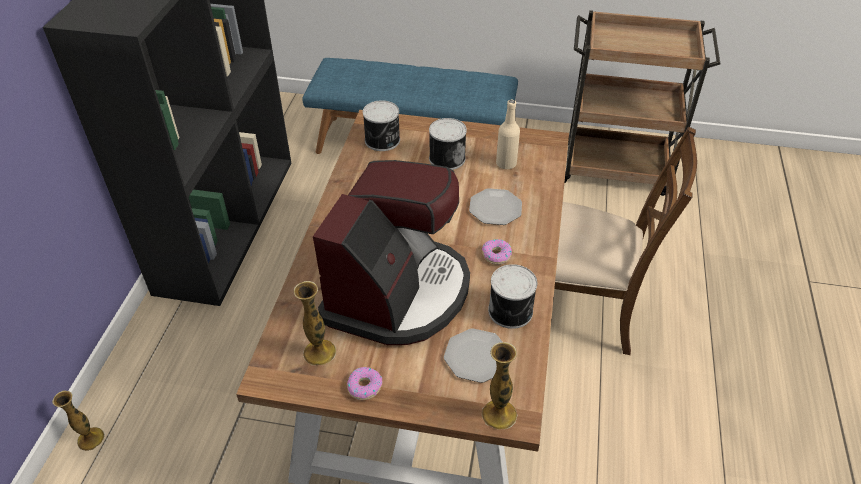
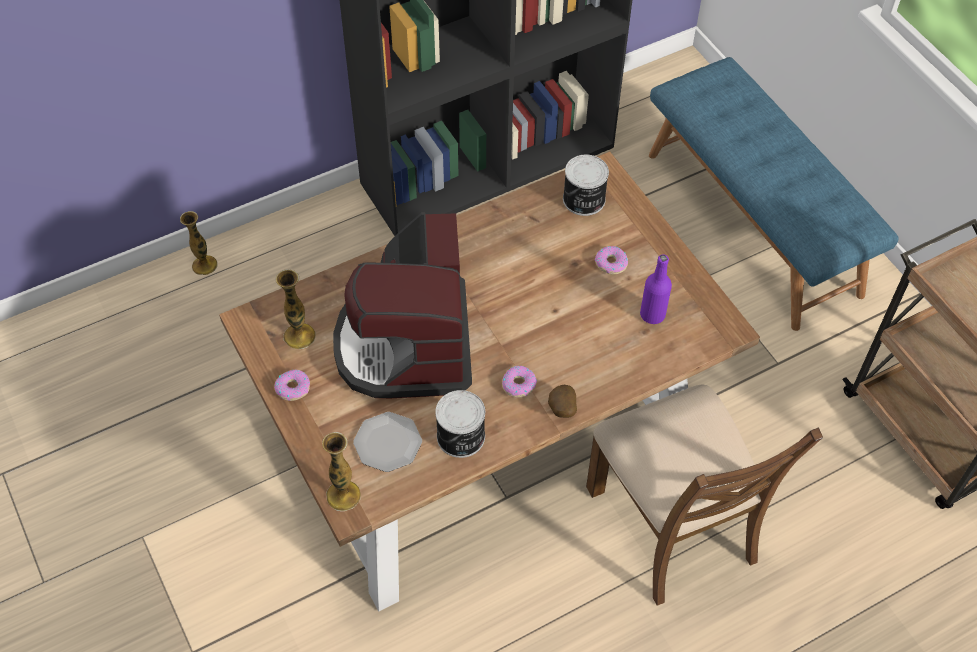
camera: 50 degrees right, 10 degrees up
coffee machine [313,160,470,345] -> coffee machine turned 105 degrees clockwise [333,212,472,398]
can [429,118,467,170] -> donut [595,246,628,274]
plate [469,188,522,225] -> none
beige bottle [496,100,520,169] -> purple bottle [640,255,672,324]
none -> potato [548,385,577,418]

